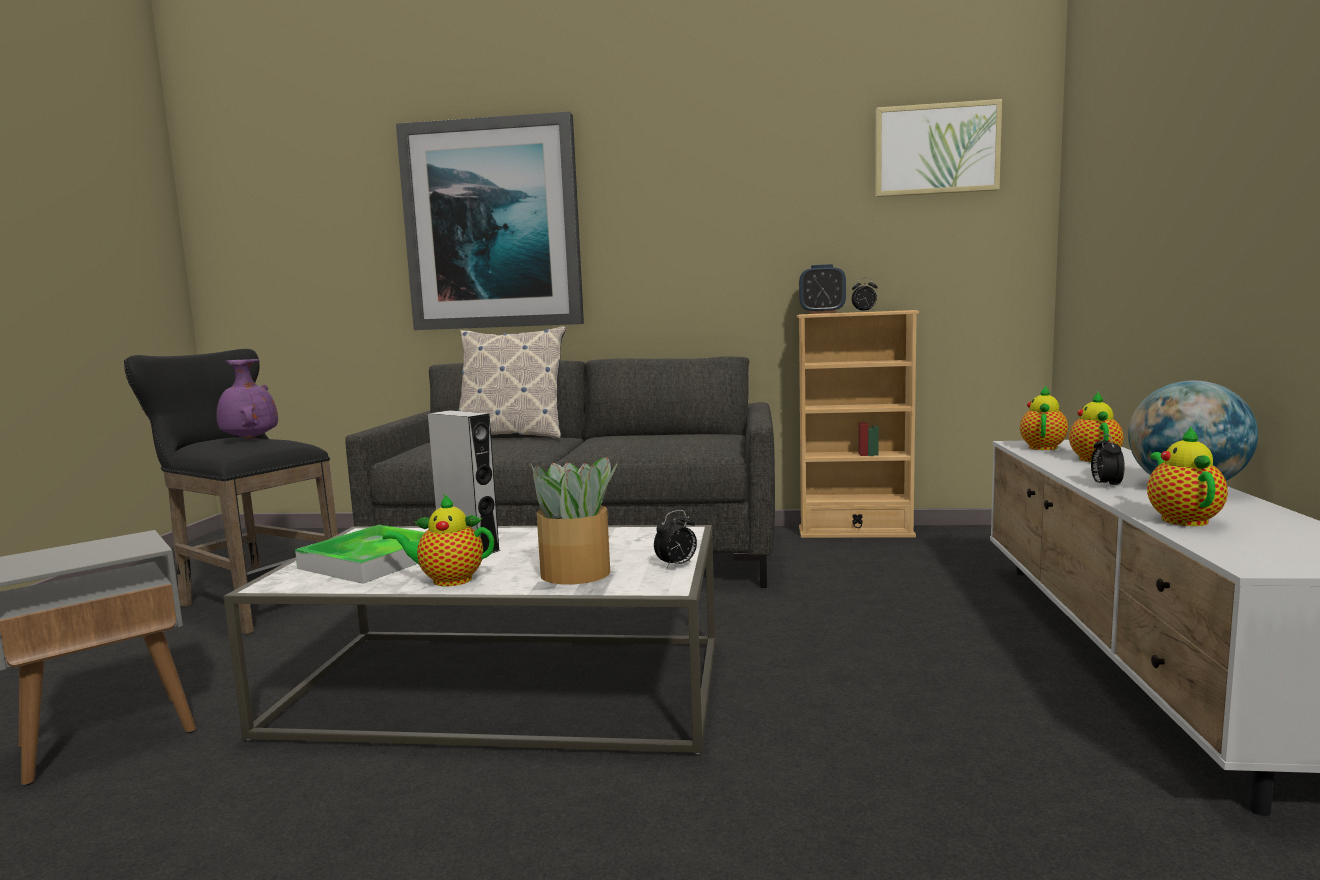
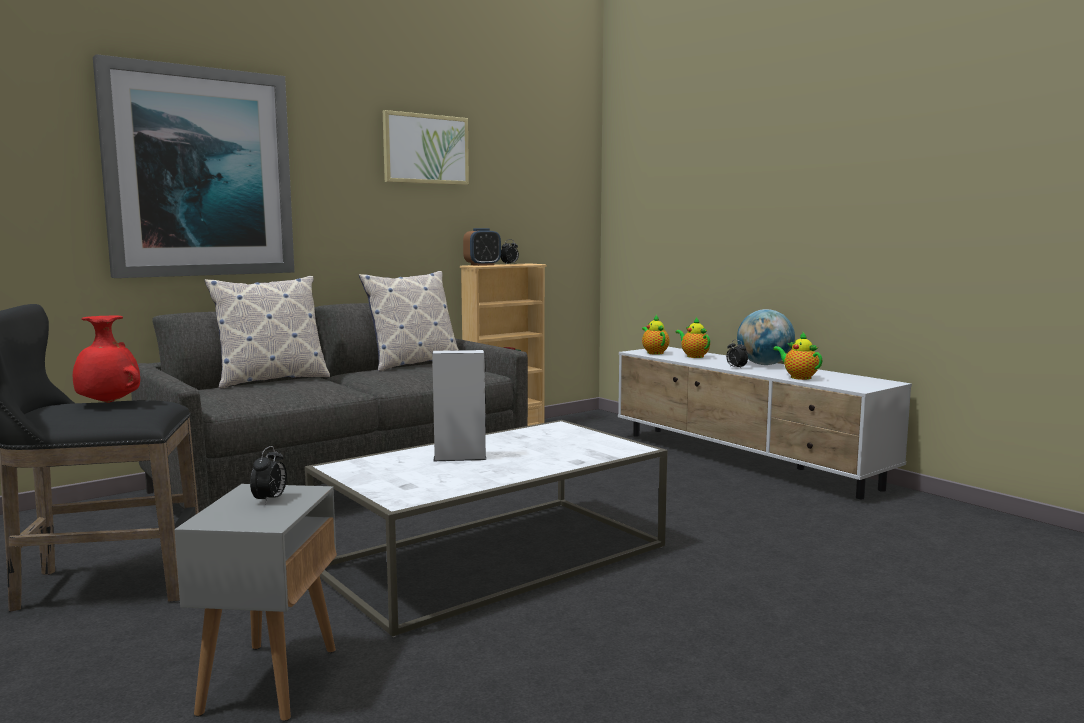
camera: 45 degrees left, 0 degrees up
purple vase [216,359,278,439] -> red vase [73,315,140,403]
tray [295,525,425,584] -> none
teapot [383,494,494,586] -> none
potted plant [531,457,618,584] -> none
alarm clock [654,510,697,568] -> alarm clock moved to [250,446,287,505]
picture [875,99,1002,197] -> picture moved to [383,110,469,185]
none -> pillow [359,271,459,372]

